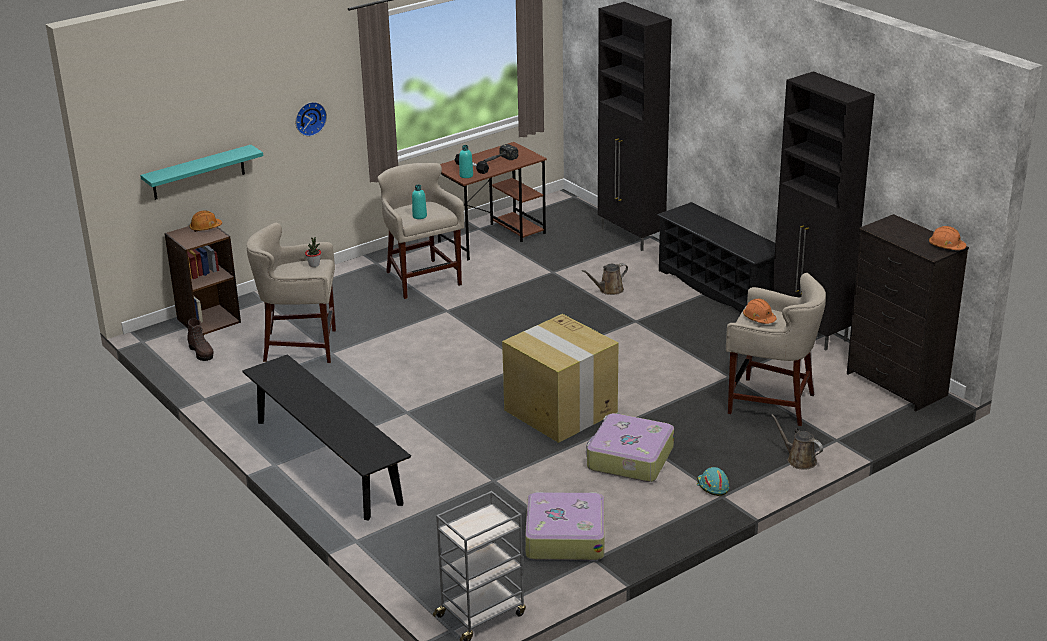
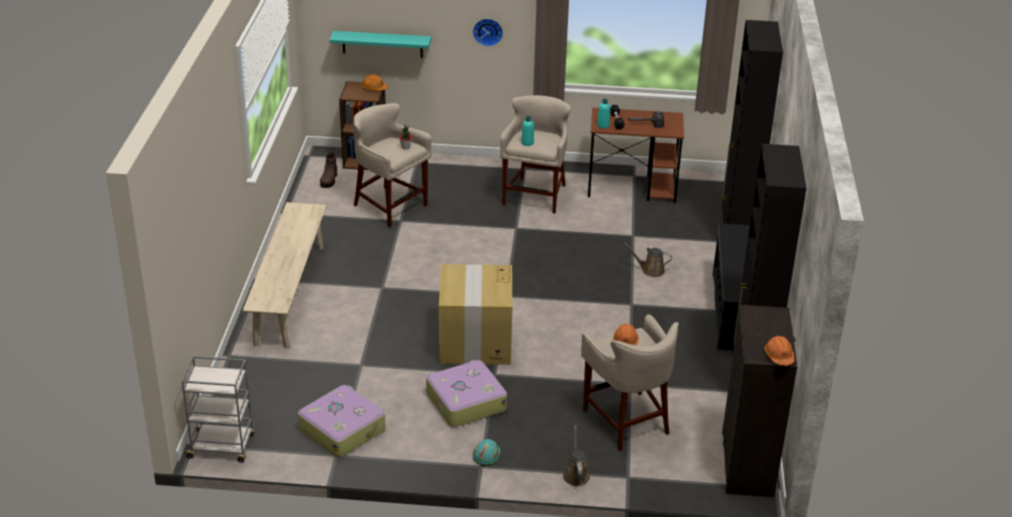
camera: 40 degrees right, 5 degrees up
black bench [242,354,411,521] -> beige bench [243,202,327,349]

